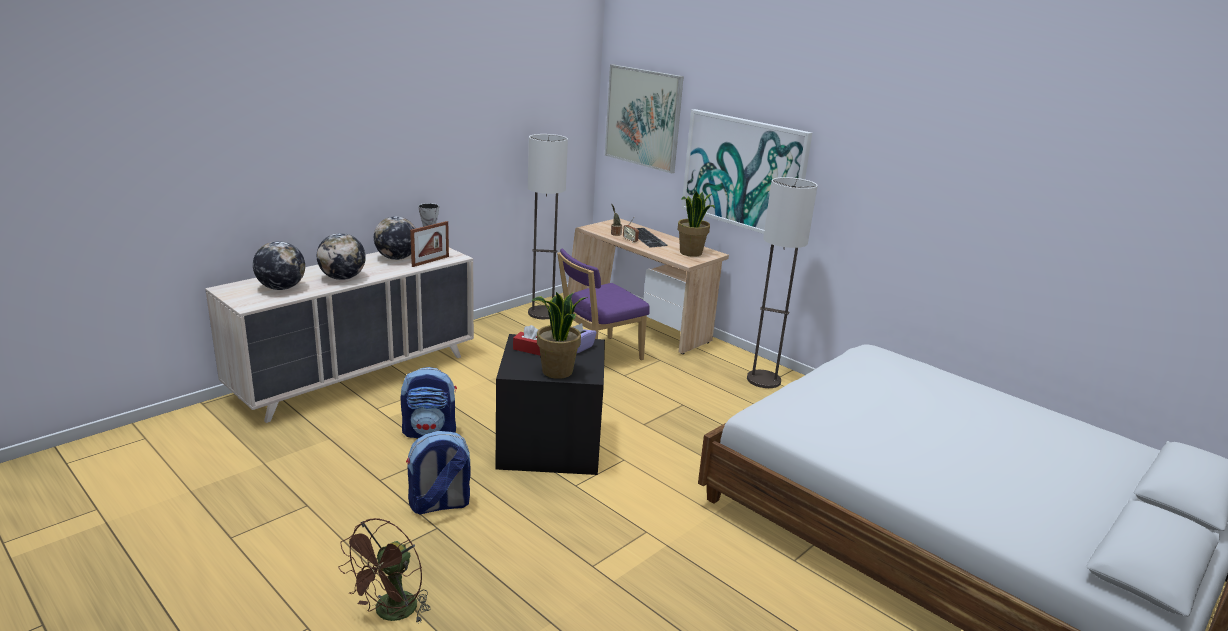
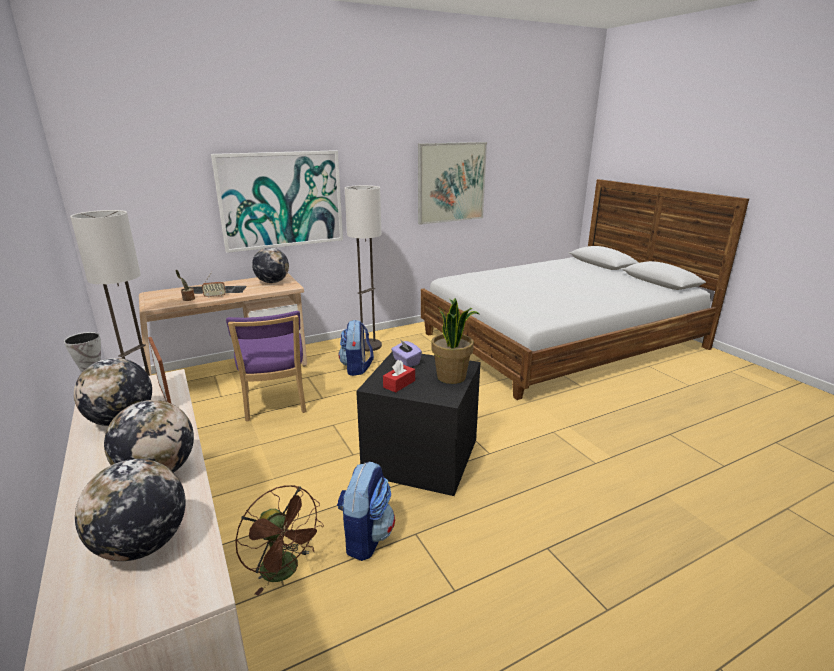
camera: 70 degrees left, 0 degrees up
brown fan [338,518,430,622] -> brown fan moved to [235,485,324,596]
backpack [406,431,470,515] -> backpack moved to [339,320,374,376]
picture [605,64,684,173] -> picture moved to [418,142,487,225]
potted plant [677,191,715,257] -> globe [252,247,289,283]

